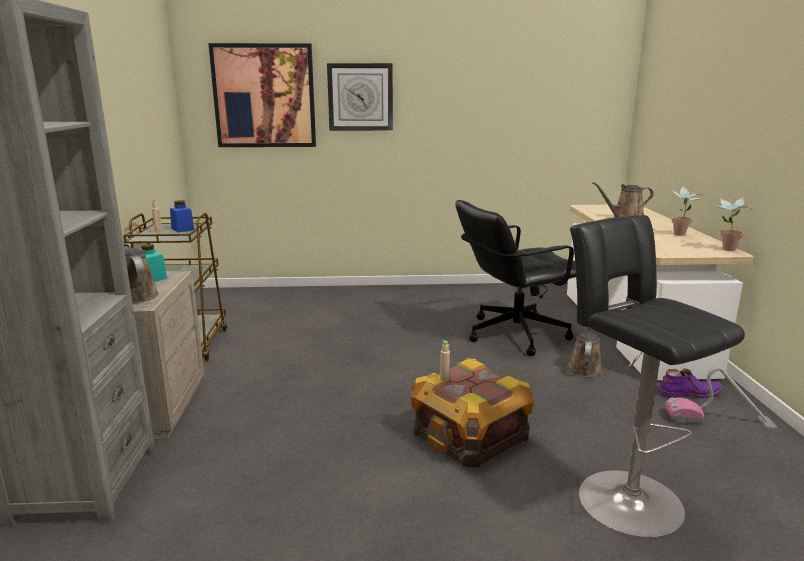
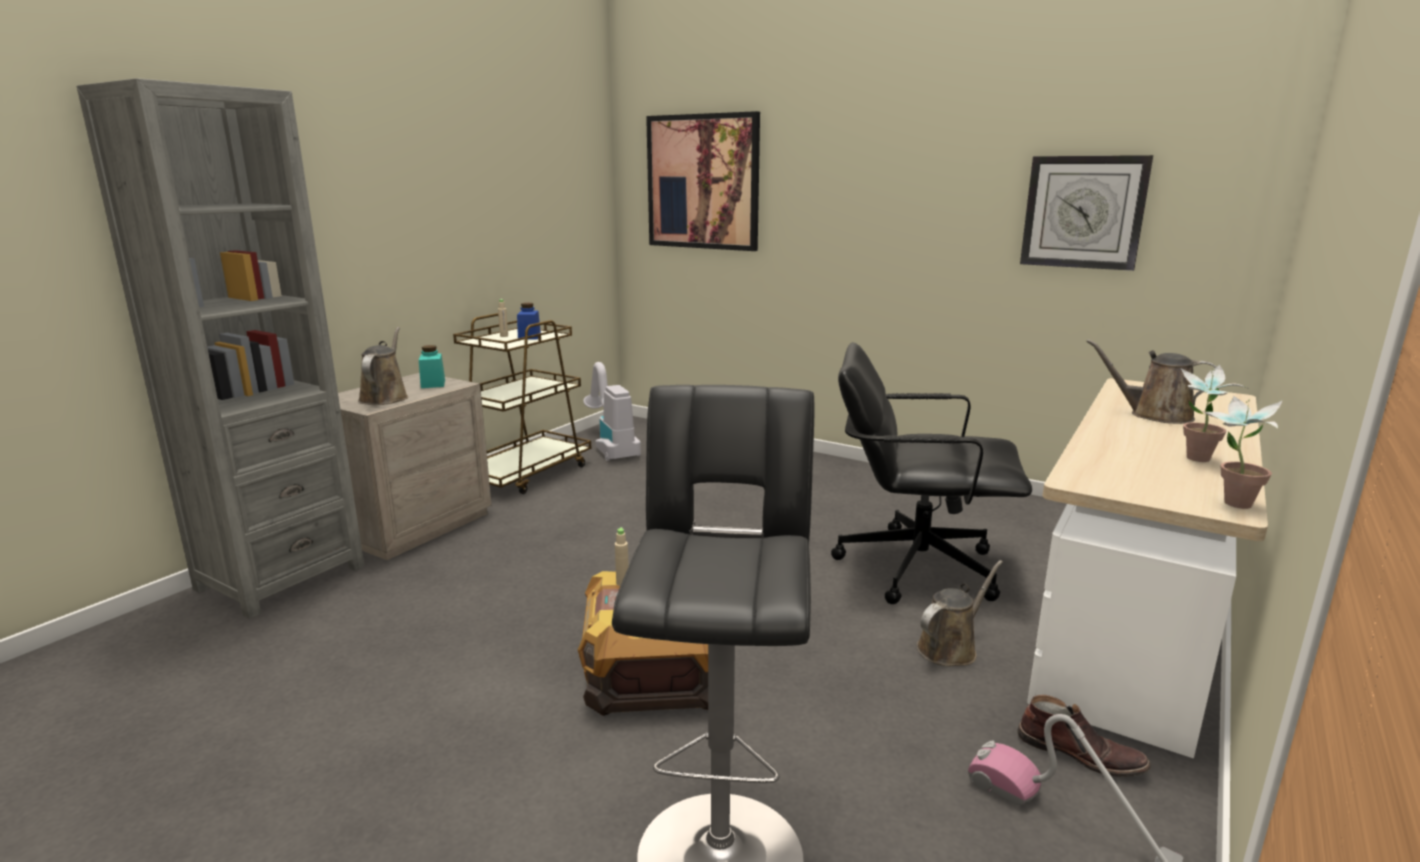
camera: 35 degrees right, 0 degrees up
wall clock [327,63,393,131] -> wall clock moved to [1020,155,1153,271]
purple boot [658,368,723,398] -> brown boot [1017,695,1151,777]
none -> vacuum cleaner [583,362,641,461]

